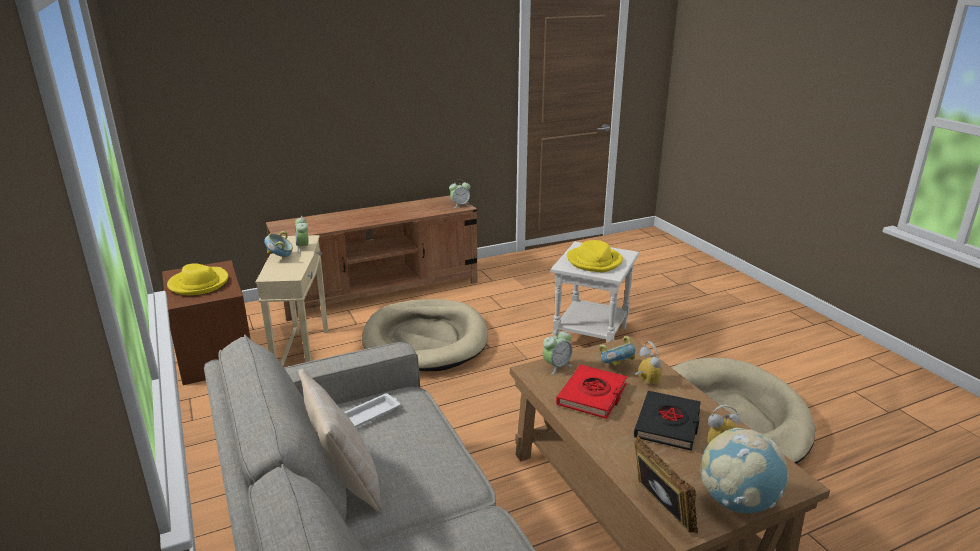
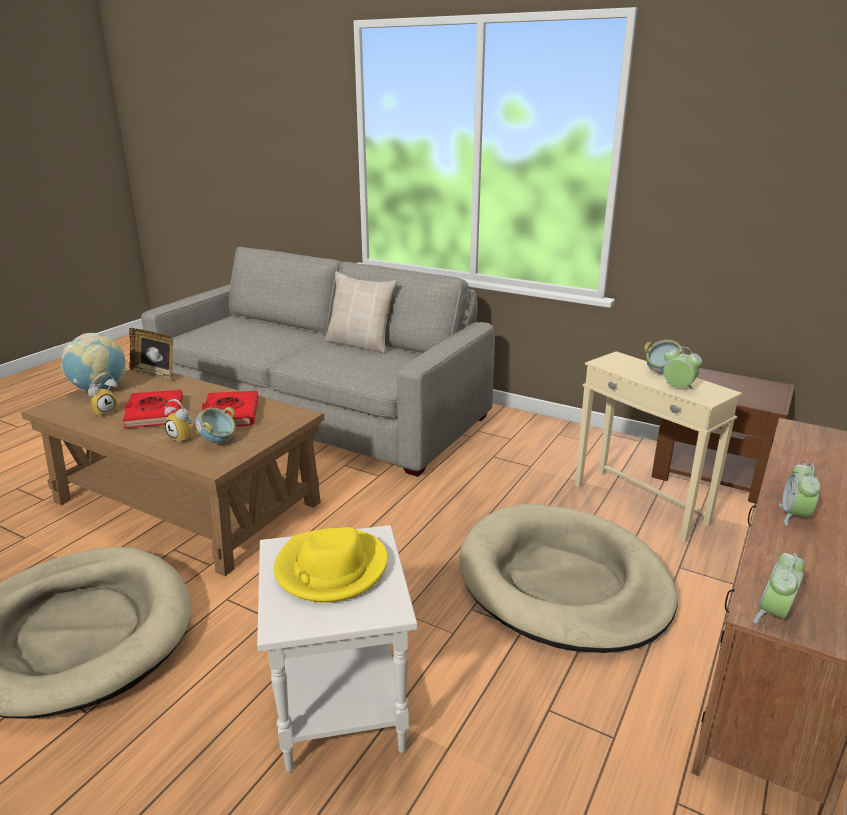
camera: 145 degrees right, 0 degrees up
yellow hat [167,263,229,295] -> none
white tray [345,393,400,427] -> none
alarm clock [543,329,572,374] -> alarm clock moved to [779,463,821,526]
black book [634,391,701,451] -> red book [123,390,183,428]

